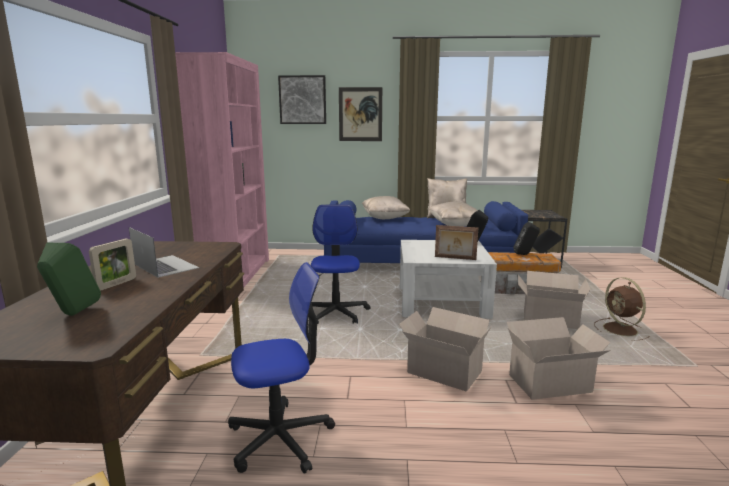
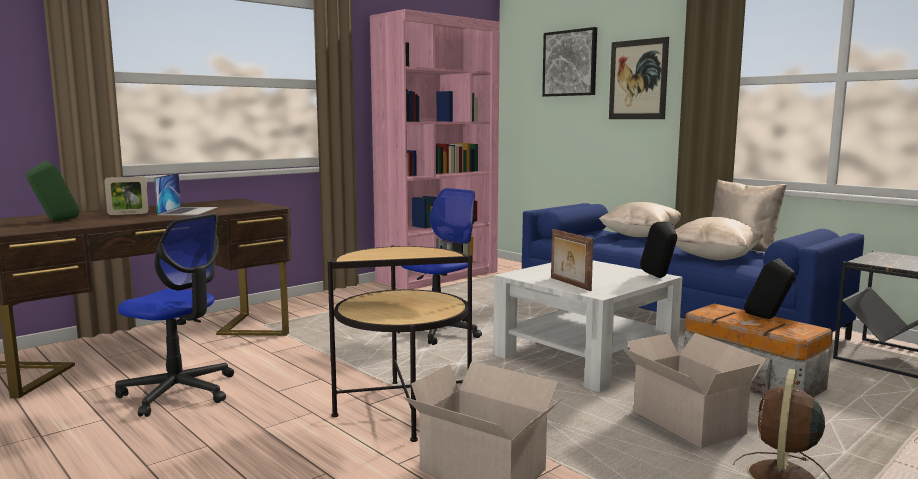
camera: 45 degrees right, 5 degrees down
cardboard box [399,307,492,392] -> side table [328,245,472,442]

